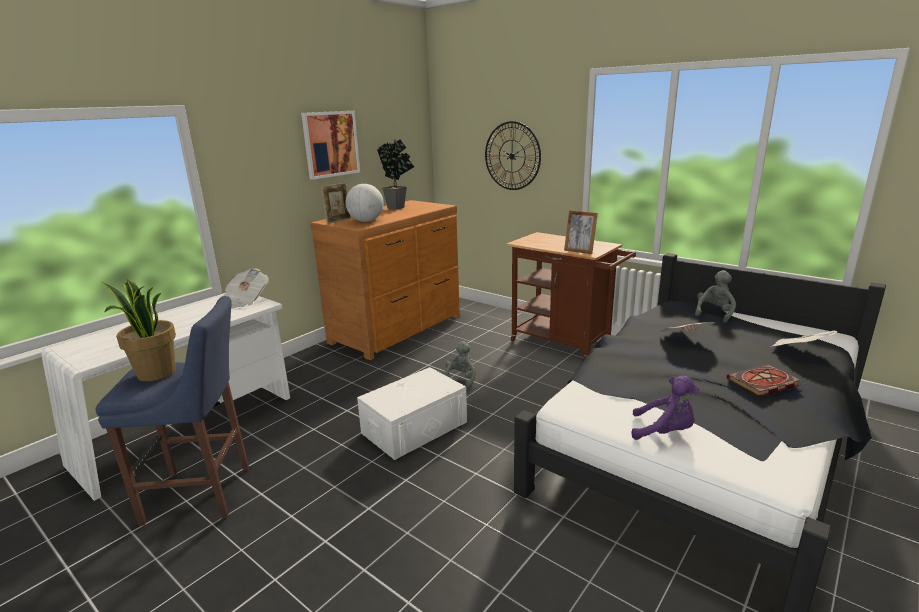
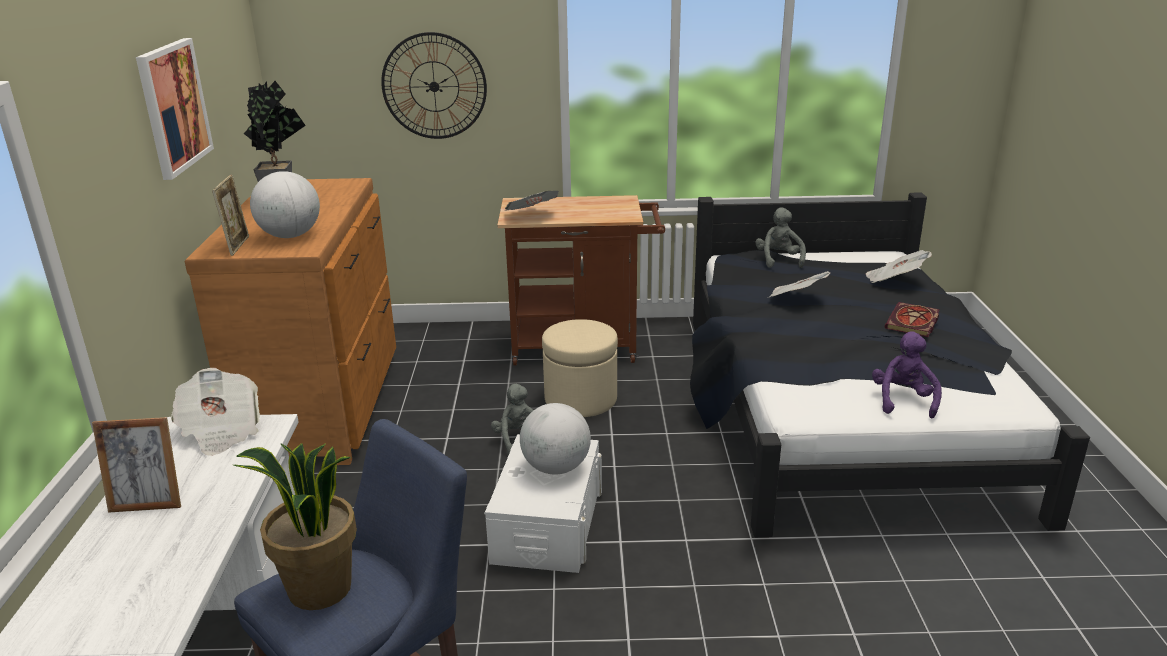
camera: 40 degrees left, 5 degrees up
picture frame [564,210,598,254] -> picture frame moved to [92,417,181,513]
purple plush toy [632,376,699,440] -> purple plush toy turned 60 degrees counterclockwise [872,331,942,418]
none -> newspaper [505,191,559,211]
none -> globe [520,403,591,475]
none -> beige ottoman [542,319,618,417]

